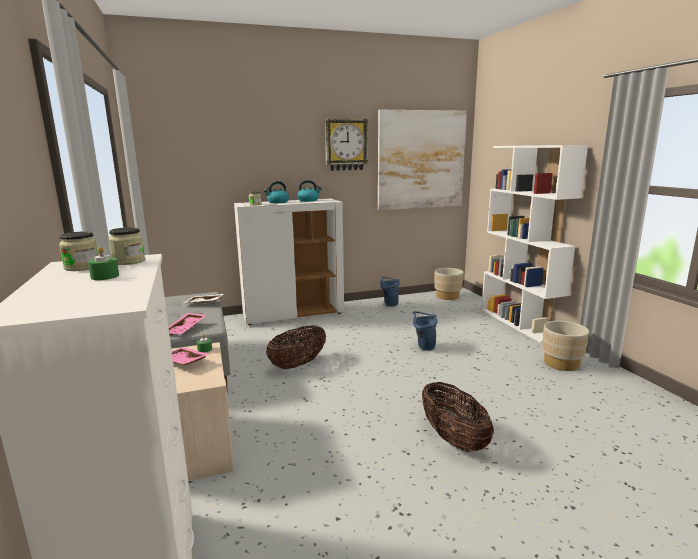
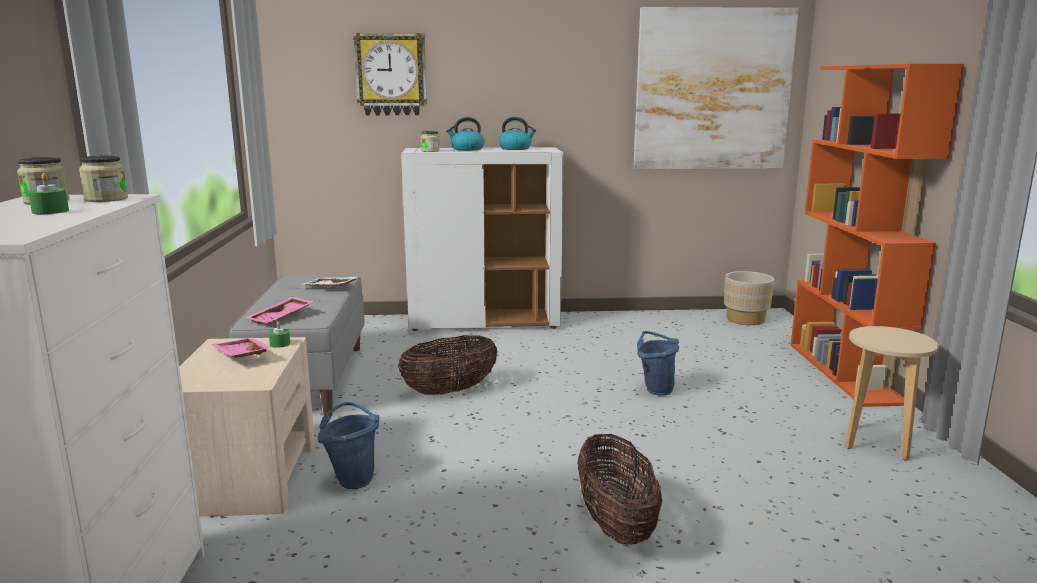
camera: 15 degrees right, 0 degrees up
wall clock [325,118,368,171] -> wall clock moved to [353,33,427,116]
blue bucket [380,277,400,307] -> blue bucket moved to [318,402,379,489]
white bookcase [481,145,588,343] -> orange bookcase [791,64,964,407]
beige planter [542,321,589,371] -> beige stool [845,326,939,461]

